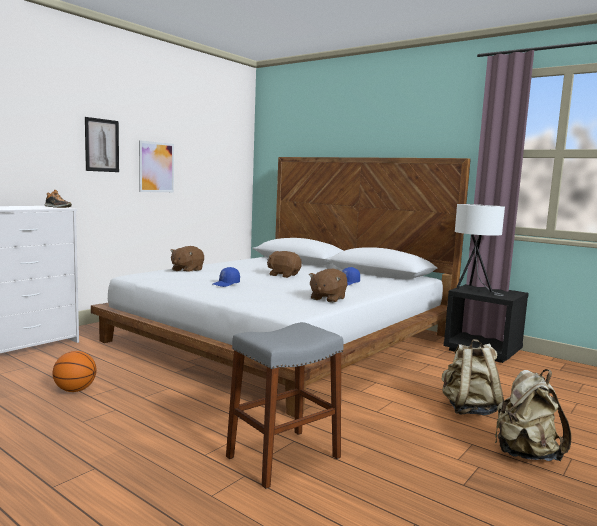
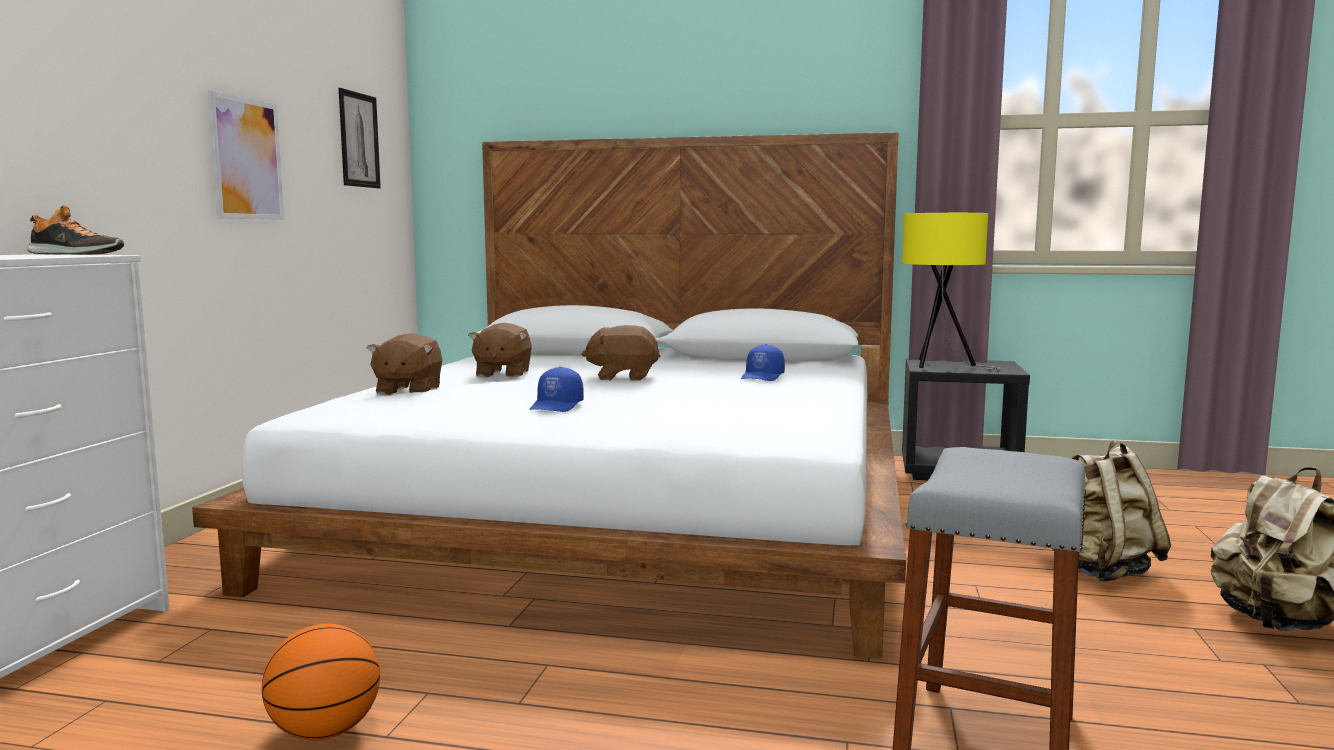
camera: 25 degrees left, 0 degrees up
picture [85,117,119,172] -> picture moved to [339,88,381,188]
brown plush toy [309,269,347,303] -> brown plush toy moved to [468,323,532,378]
white table lamp [455,204,505,296] -> yellow table lamp [902,213,1001,370]

